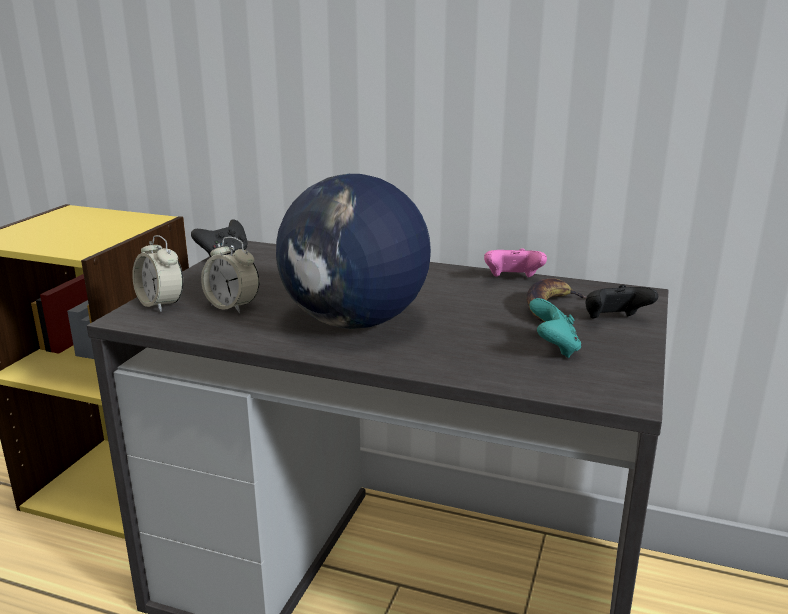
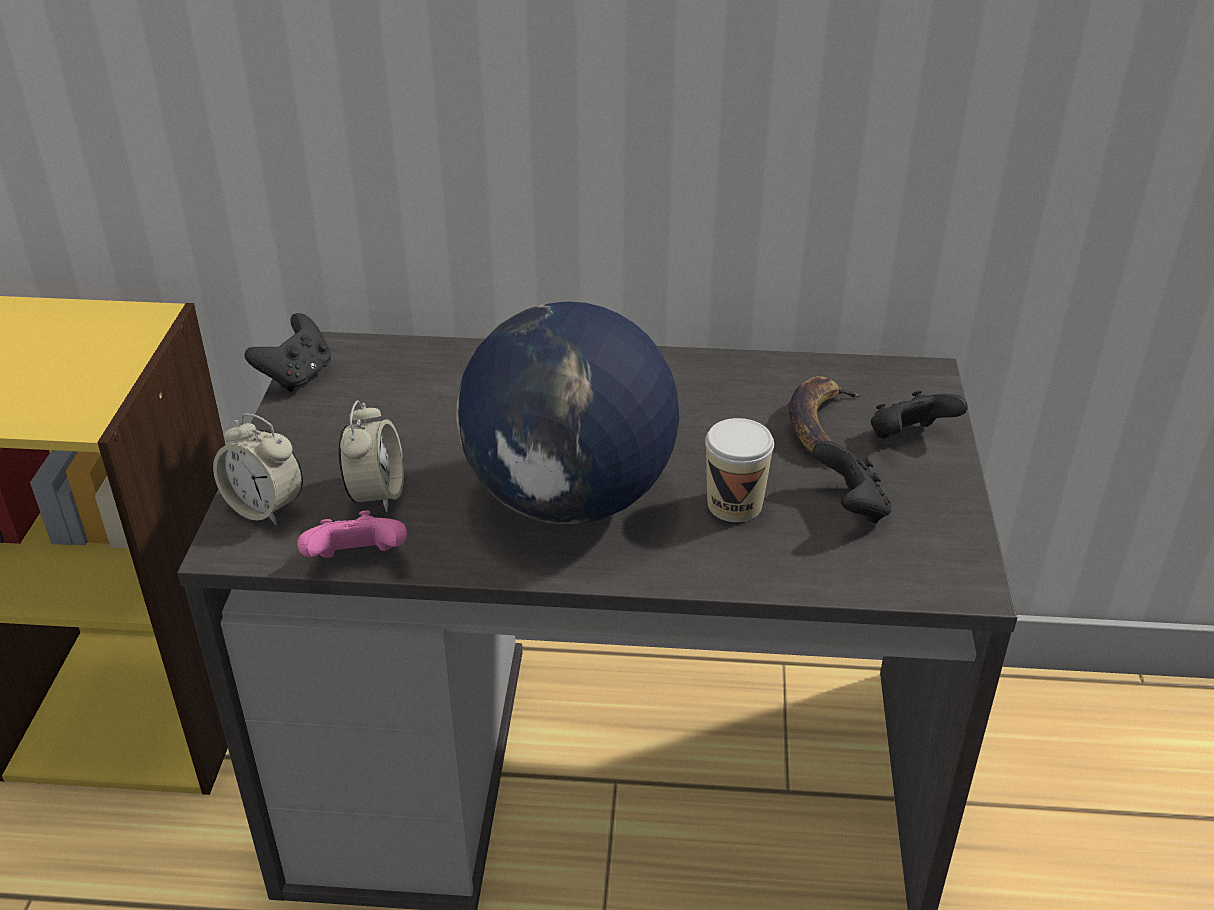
camera: 15 degrees left, 15 degrees up
alarm clock [201,237,259,313] -> alarm clock turned 105 degrees counterclockwise [339,400,404,512]
pink game controller [484,248,547,278] -> pink game controller moved to [297,510,407,558]
turquoise game controller [529,298,581,358] -> black game controller [813,441,892,524]
none -> cup [705,418,774,522]

